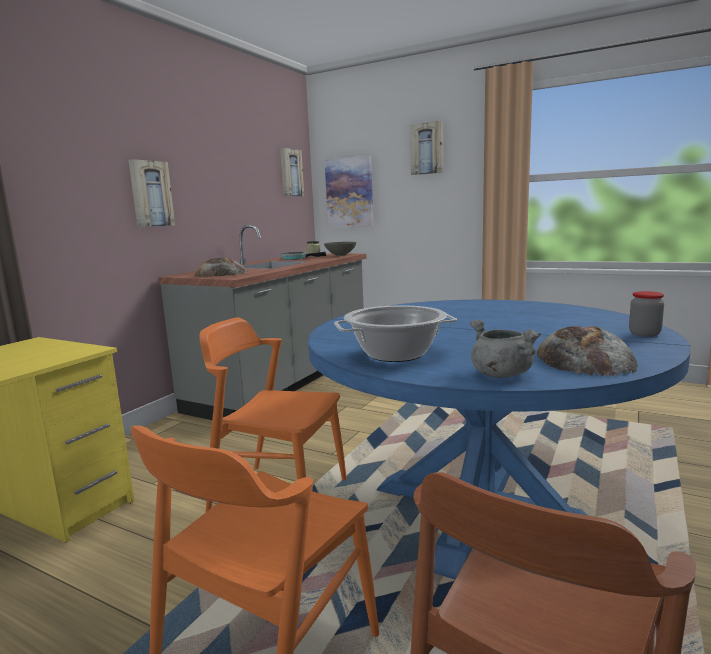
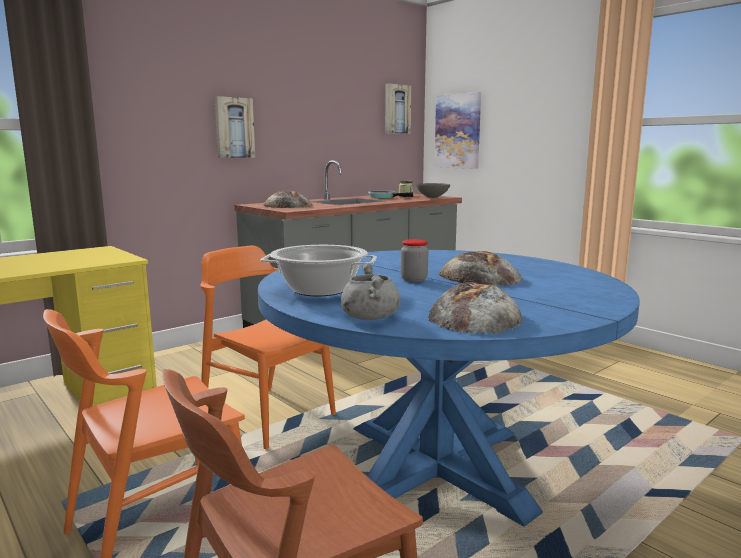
camera: 20 degrees right, 0 degrees up
picture [410,121,443,175] -> none
jar [629,291,664,337] -> jar moved to [401,239,428,282]
none -> bread [439,251,523,286]

